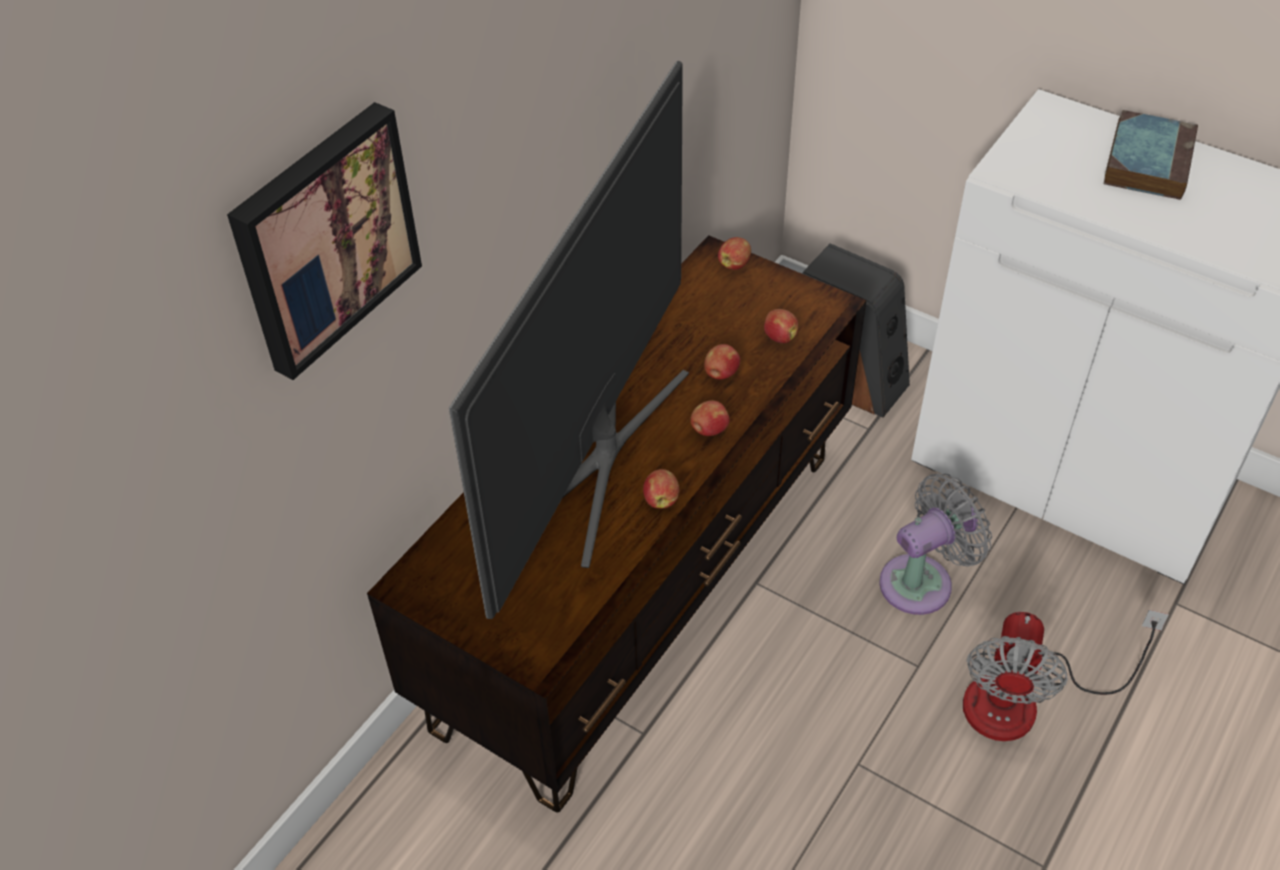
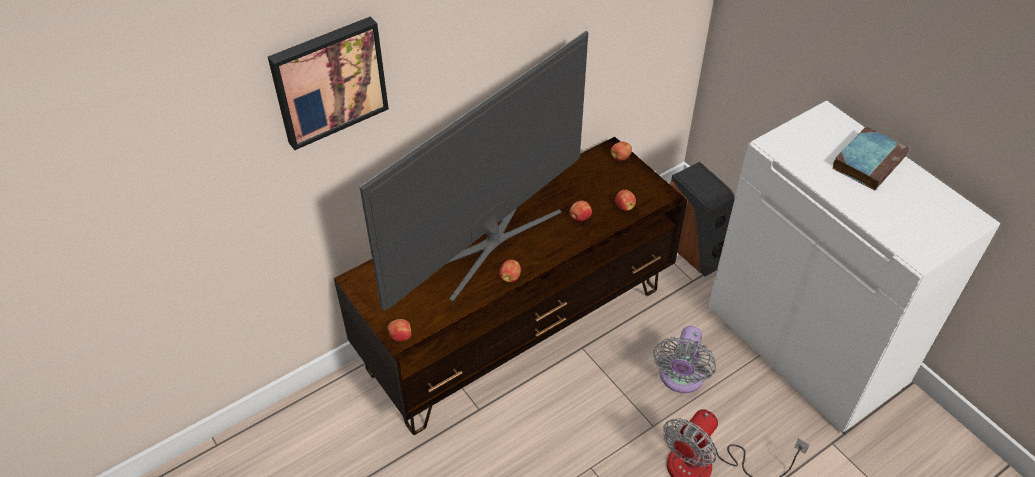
camera: 20 degrees right, 0 degrees up
apple [690,400,730,436] -> apple moved to [387,319,411,342]
grey fan [879,473,992,615] -> grey fan turned 120 degrees clockwise [653,326,716,393]

